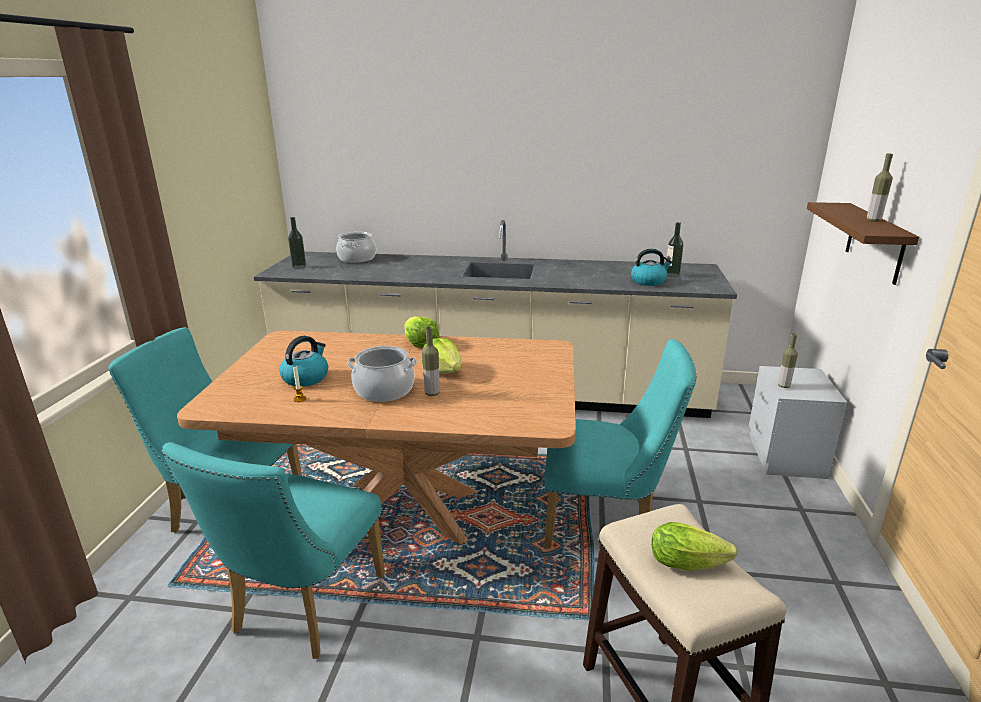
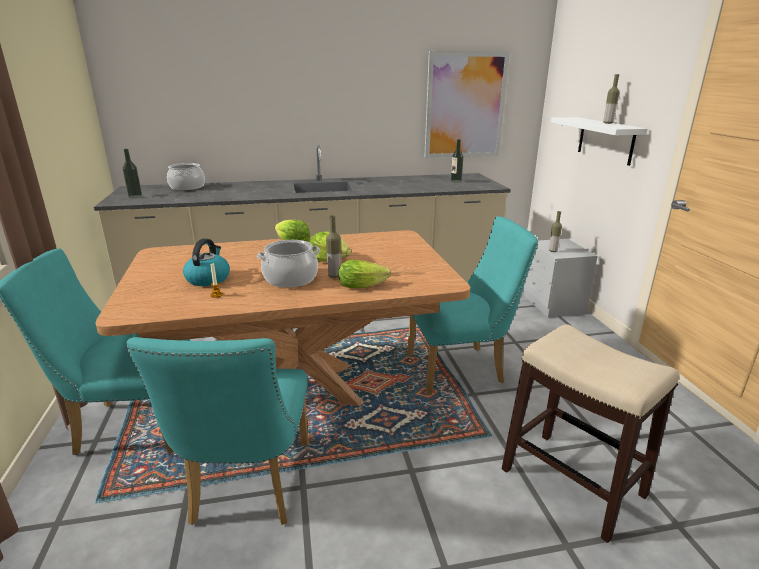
camera: 20 degrees left, 0 degrees up
kettle [631,249,672,286] -> none
lettuce [652,522,737,571] -> lettuce moved to [338,260,391,288]
brown shelf [807,202,919,285] -> white shelf [551,117,648,166]
none -> picture [424,51,510,158]

